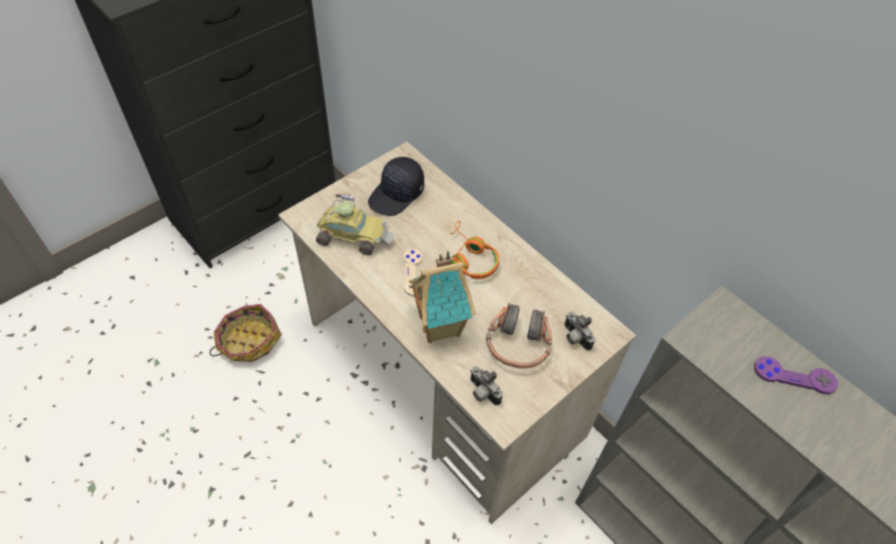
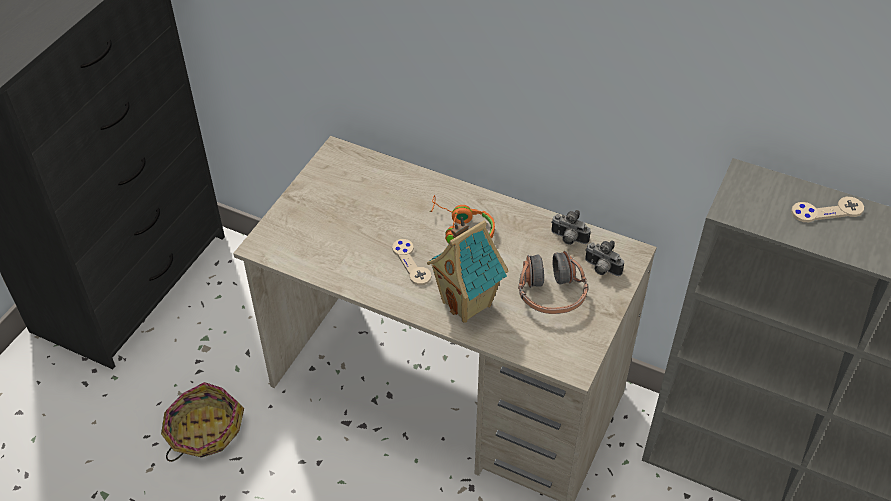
camera: 20 degrees left, 5 degrees down
toy car [316,192,393,255] -> none
black cap [368,157,424,216] -> none
camera [470,366,503,405] -> camera moved to [551,210,591,245]
purple game controller [754,356,838,394] -> beige game controller [791,197,864,222]

